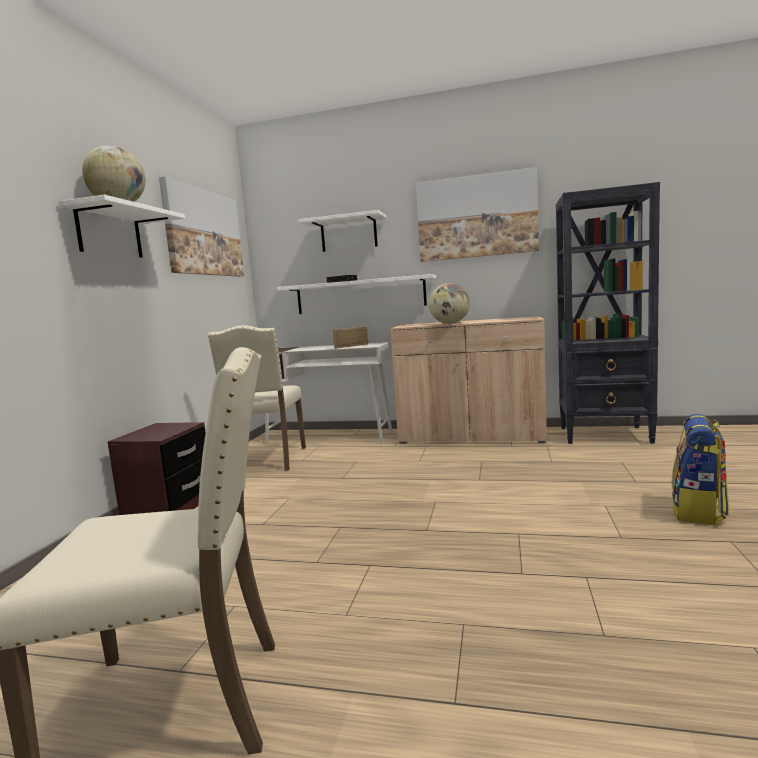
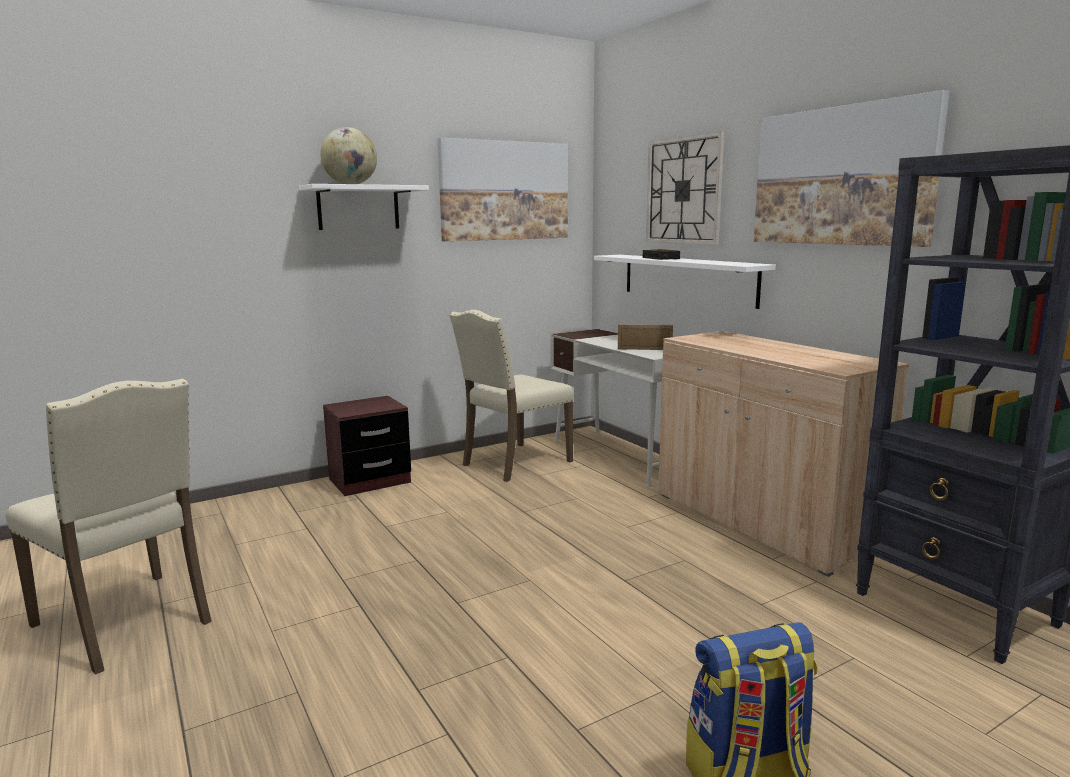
camera: 45 degrees right, 5 degrees up
white shelf [298,210,386,252] -> wall clock [646,132,725,245]
globe [429,283,470,324] -> none

